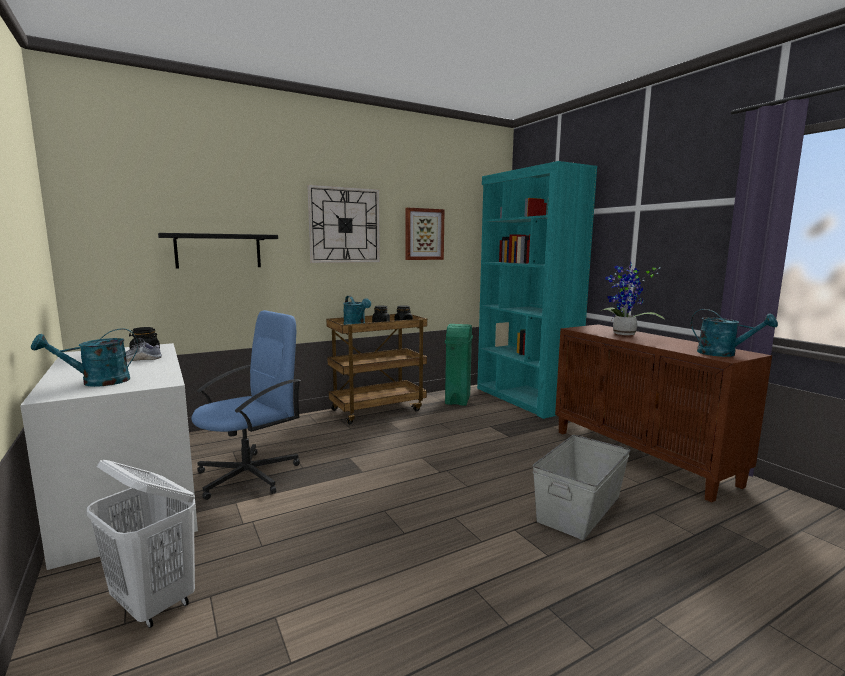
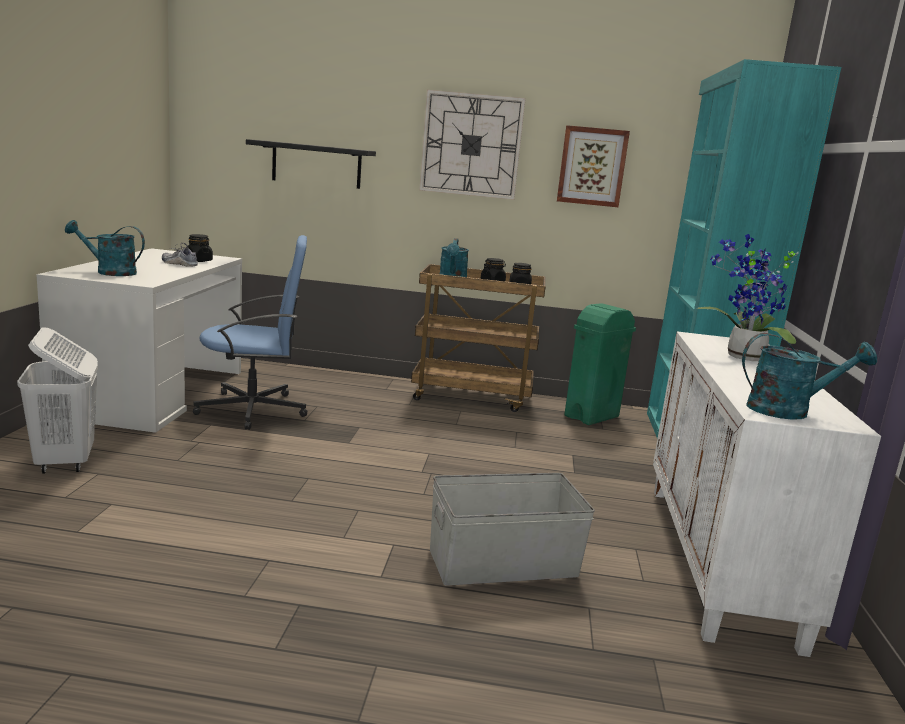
camera: 35 degrees right, 5 degrees up
brown cabinet [555,324,772,503] -> white cabinet [653,332,881,657]
turquoise watering can [691,309,778,357] -> turquoise watering can turned 75 degrees counterclockwise [742,333,877,420]

